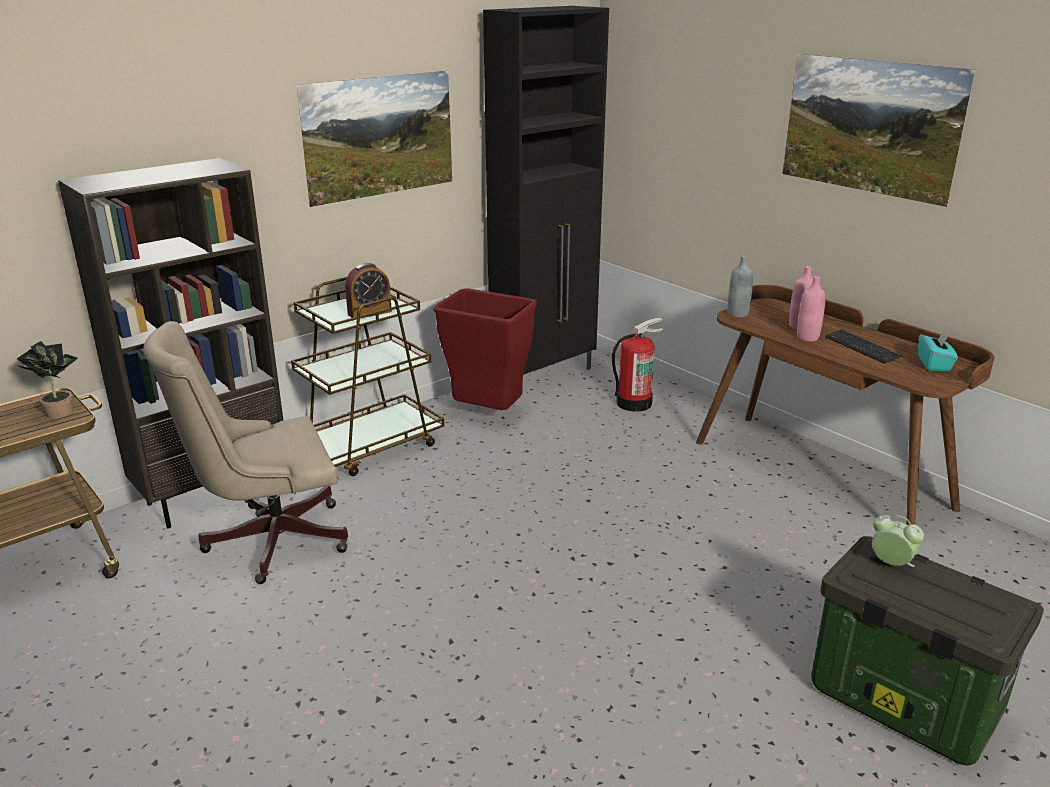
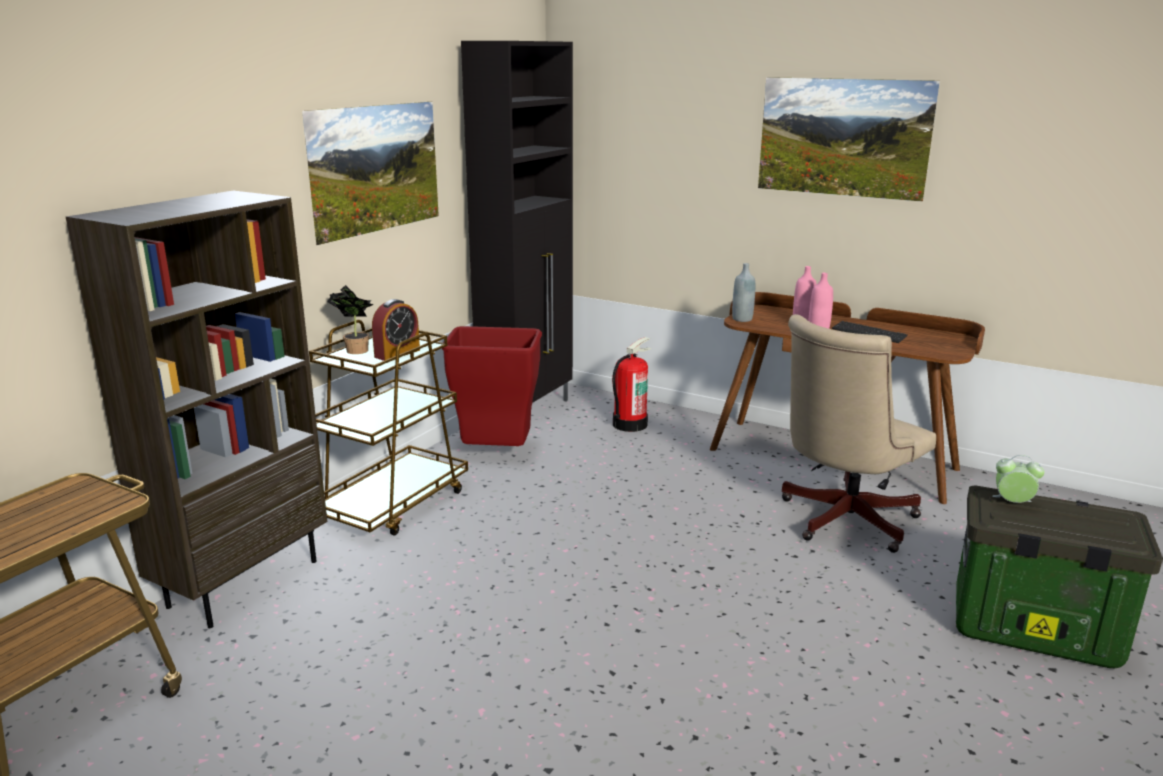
camera: 20 degrees left, 5 degrees down
potted plant [16,341,78,419] -> potted plant moved to [327,285,374,354]
beige office chair [143,321,348,584] -> beige office chair moved to [782,314,936,553]
turquoise tissue box [918,331,958,371] -> none

